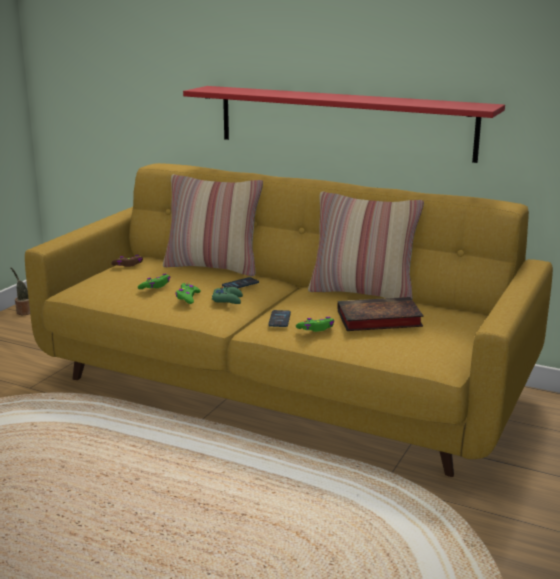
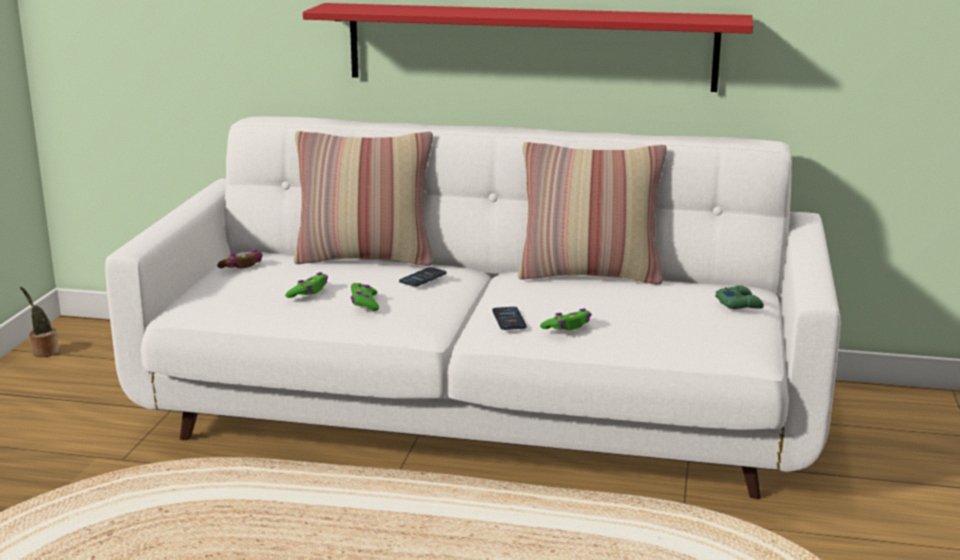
camera: 15 degrees left, 0 degrees up
yellow sofa [25,163,553,477] -> white sofa [105,116,841,499]
green game controller [212,287,243,304] -> green game controller moved to [715,285,764,309]
book [338,297,424,331] -> none

